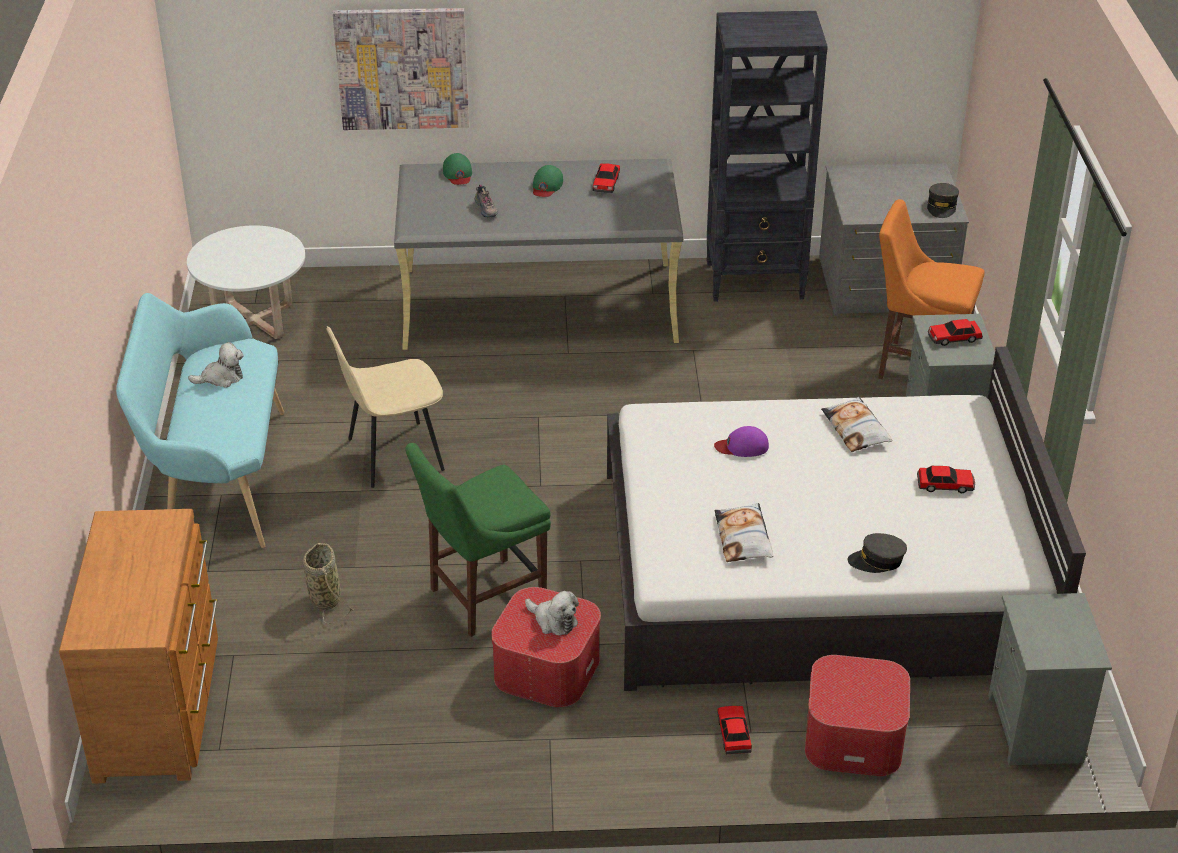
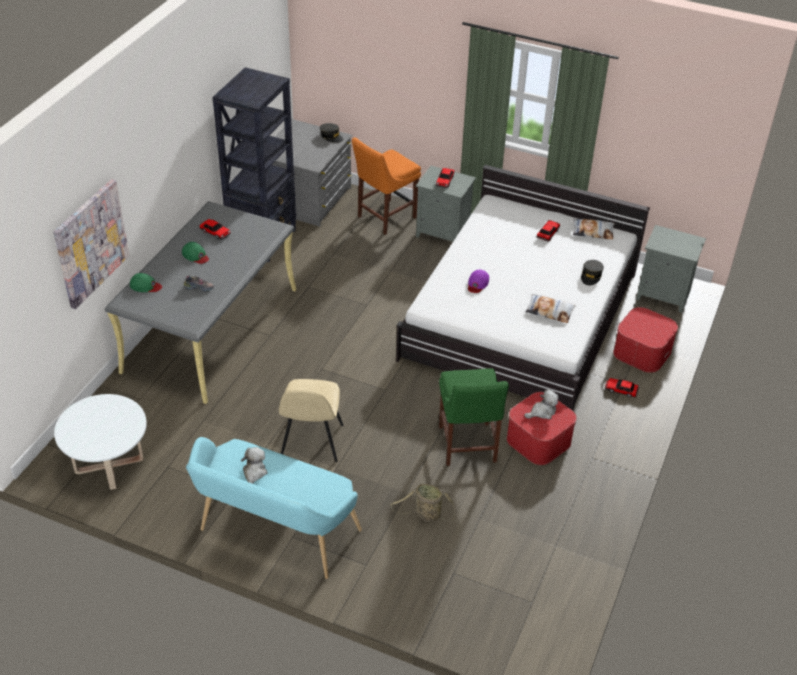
camera: 65 degrees left, 5 degrees up
brown dresser [59,509,218,784] -> none
pillow [821,397,892,452] -> pillow moved to [573,219,615,239]

